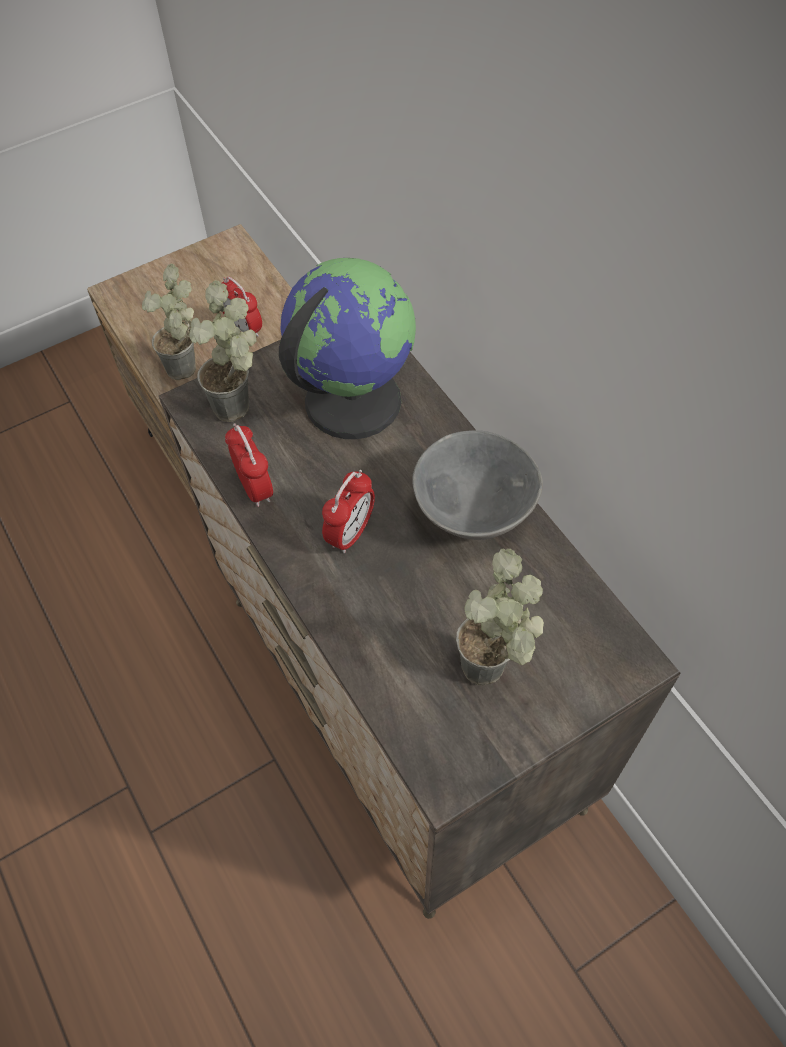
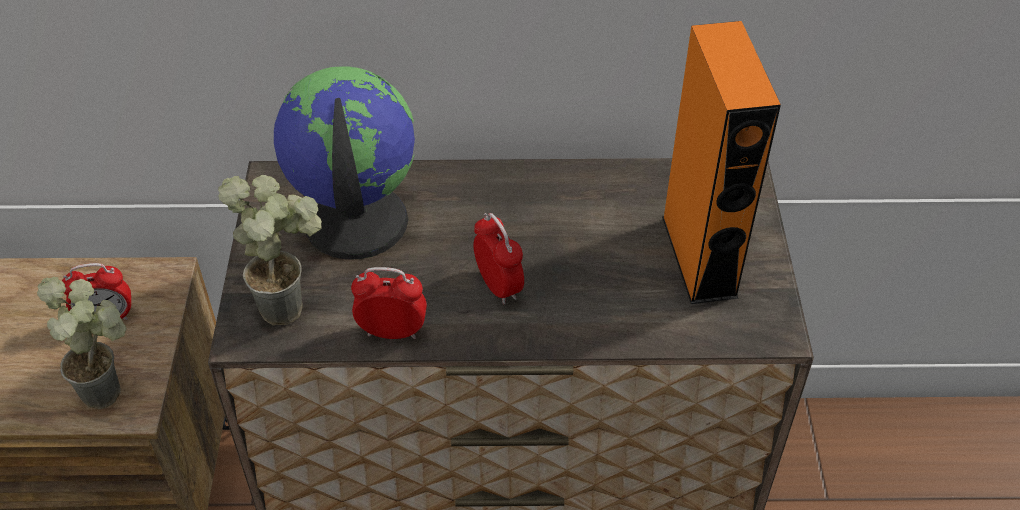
camera: 60 degrees left, 10 degrees down
grey bowl [413,431,543,540] -> none
potted plant [456,549,544,685] -> orange speaker [662,21,781,304]

